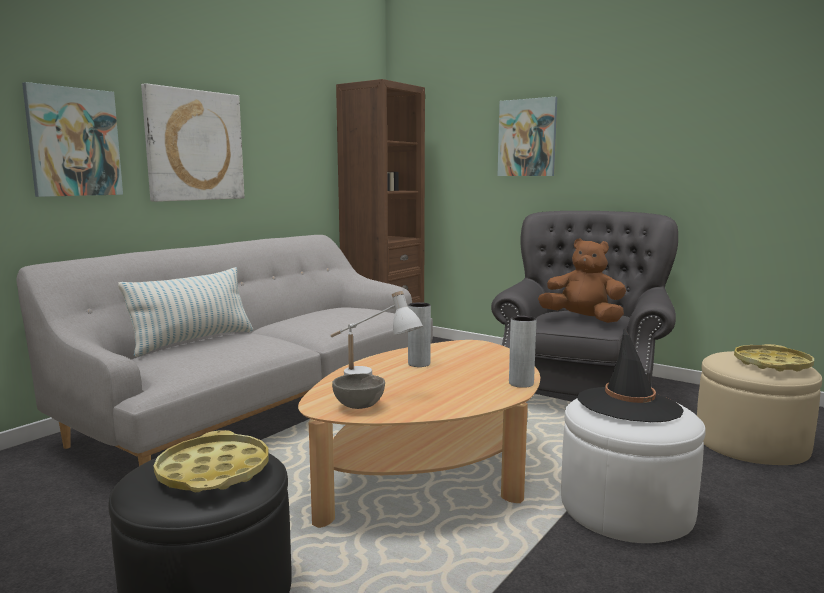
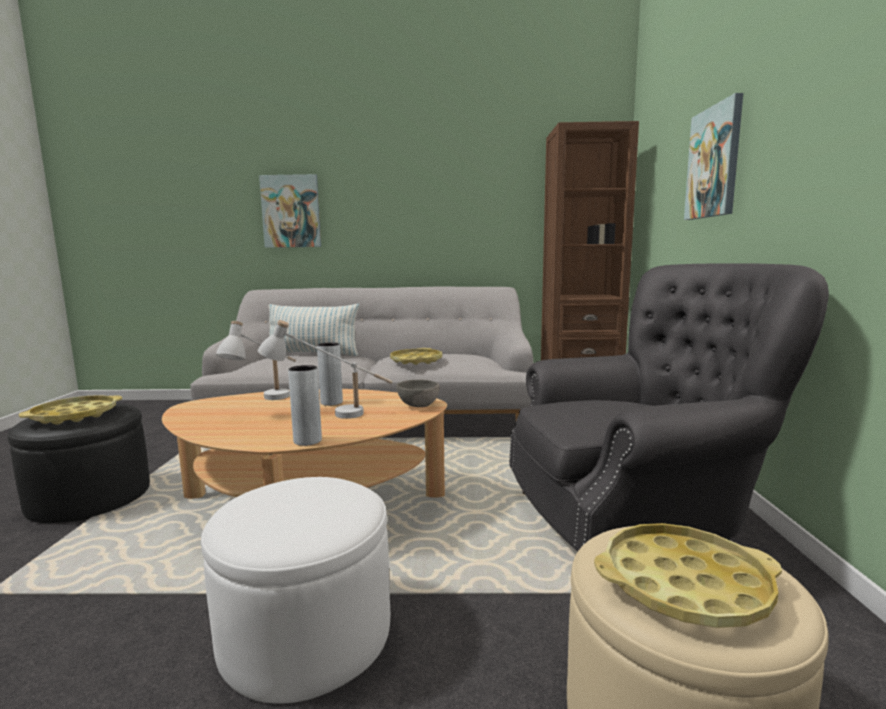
camera: 55 degrees right, 0 degrees up
picture [141,83,245,202] -> none
grey bowl [332,374,385,409] -> grey bowl moved to [396,380,439,407]
brown plush toy [538,238,626,323] -> none
black hat [578,328,684,422] -> none
none -> white table lamp [258,320,393,419]
none -> yellow tray [390,348,442,365]

